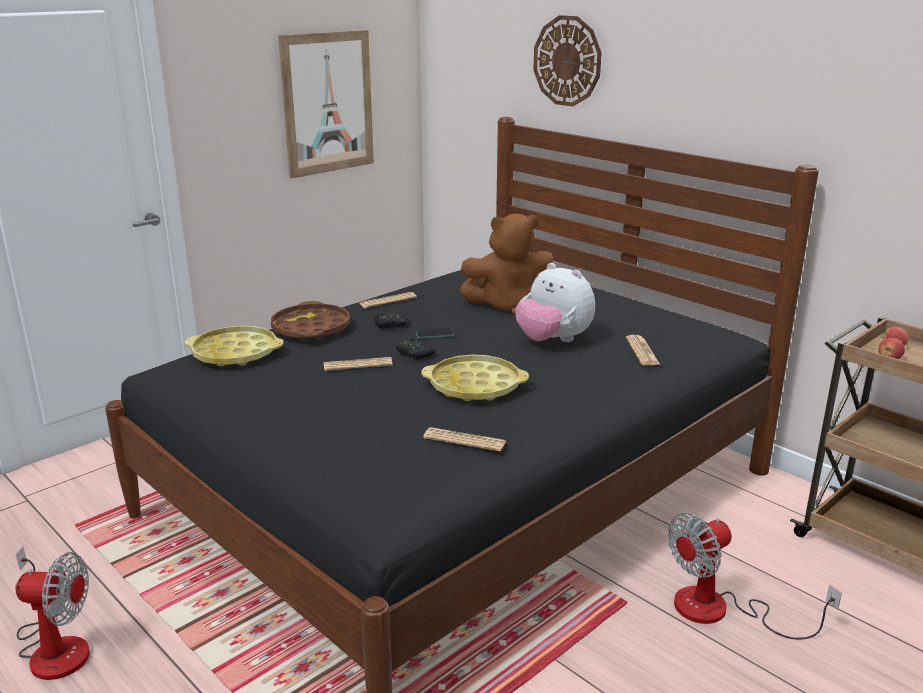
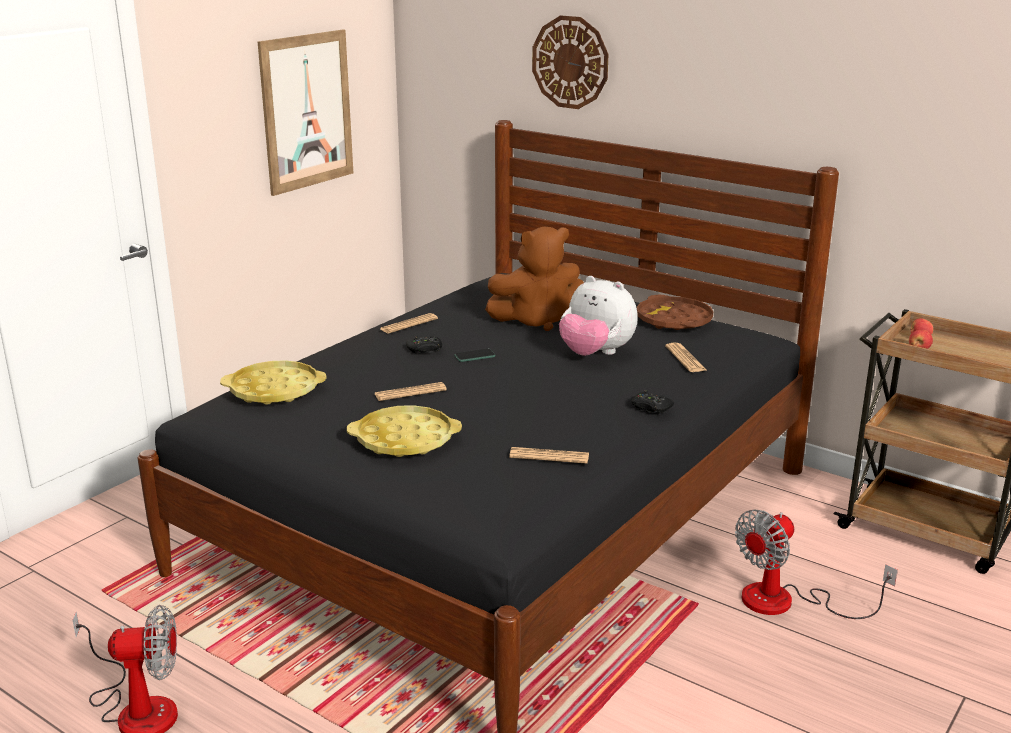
camera: 10 degrees left, 0 degrees up
brown tray [271,301,350,339] -> brown tray moved to [637,295,713,330]
black game controller [396,337,435,360] -> black game controller moved to [631,390,674,414]
yellow tray [421,355,529,401] -> yellow tray moved to [347,405,462,457]

